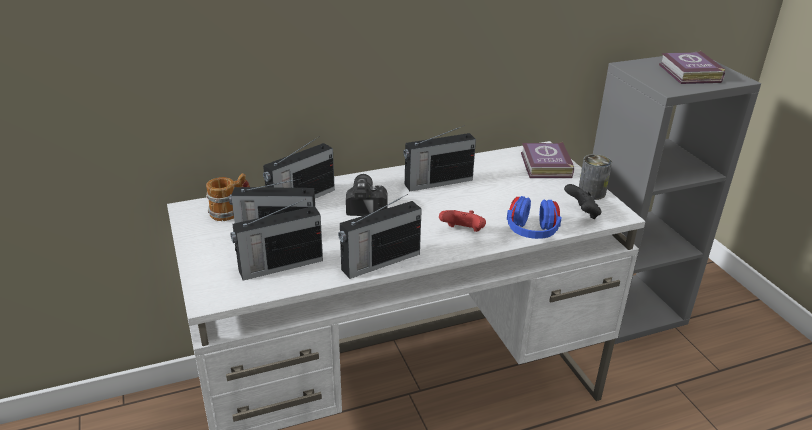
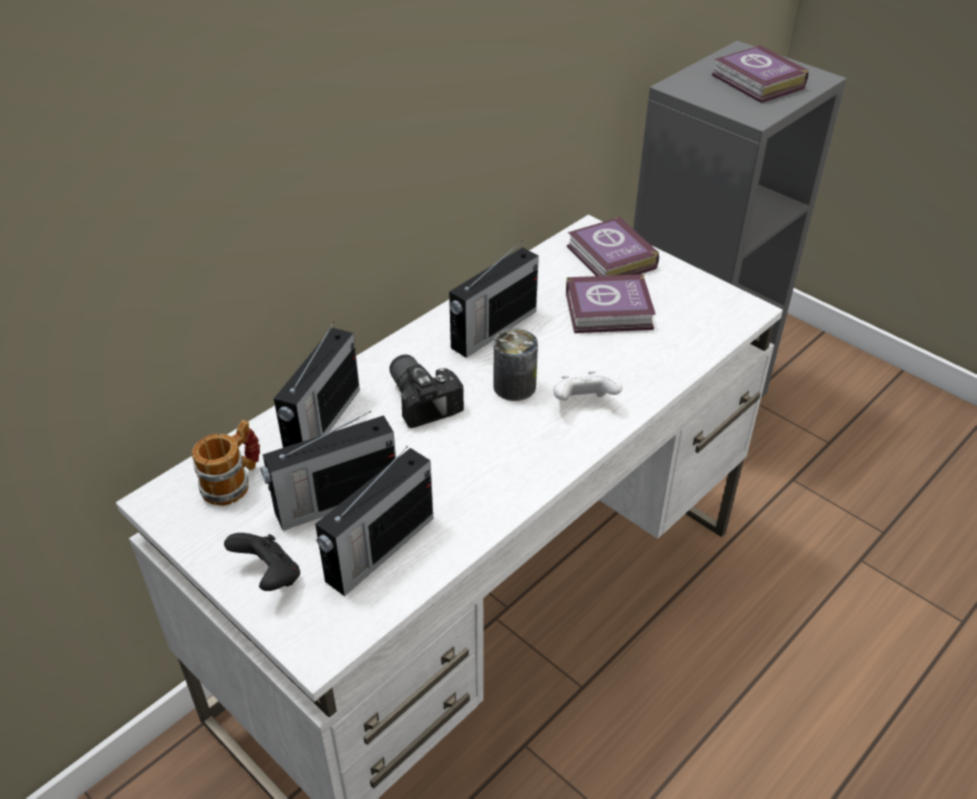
camera: 25 degrees left, 10 degrees up
radio [338,194,422,279] -> none
red game controller [439,210,486,232] -> white game controller [553,371,623,400]
blue headphones [507,196,561,239] -> none
black game controller [564,184,601,219] -> black game controller moved to [224,533,300,591]
can [579,154,612,200] -> can moved to [493,329,538,401]
none -> book [566,274,656,333]

